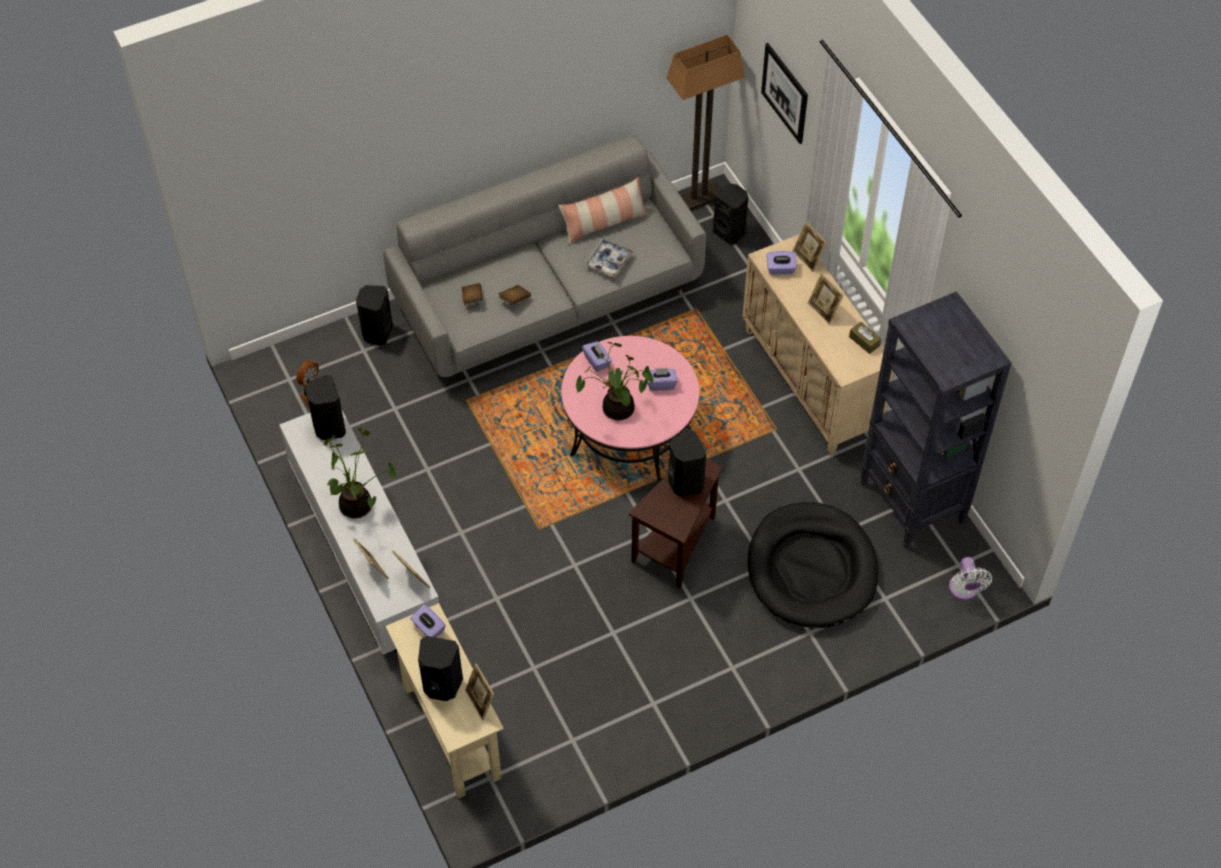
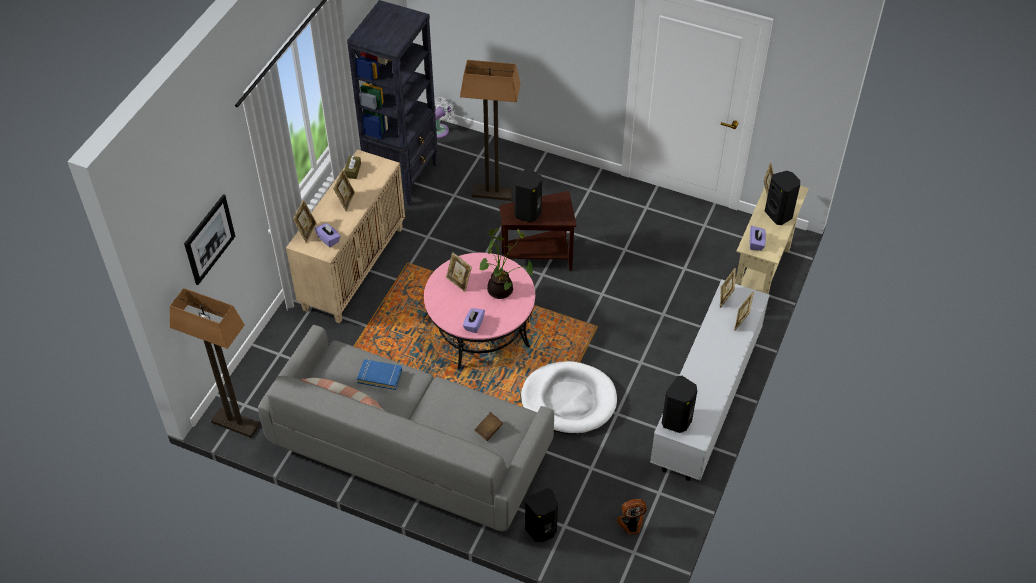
camera: 130 degrees left, 5 degrees down
potted plant [323,427,397,518] -> none
brown book [499,285,531,305] -> none
tray [584,238,634,277] -> blue book [357,359,402,390]
purple tissue box [648,368,677,391] -> picture frame [446,252,472,292]
black speaker [713,183,748,245] -> none
black dog bed [748,502,878,628] -> floor lamp [460,60,521,201]
none -> white dog bed [521,361,617,434]

